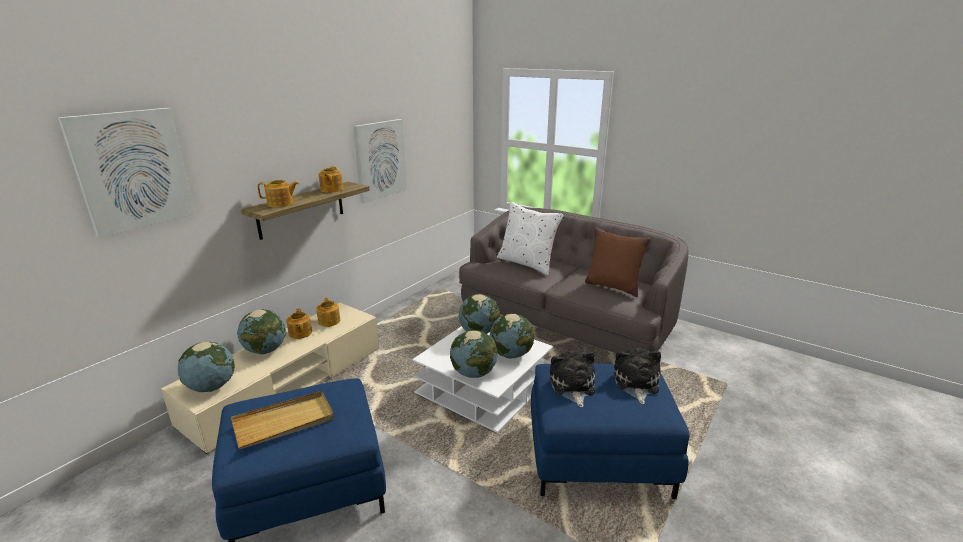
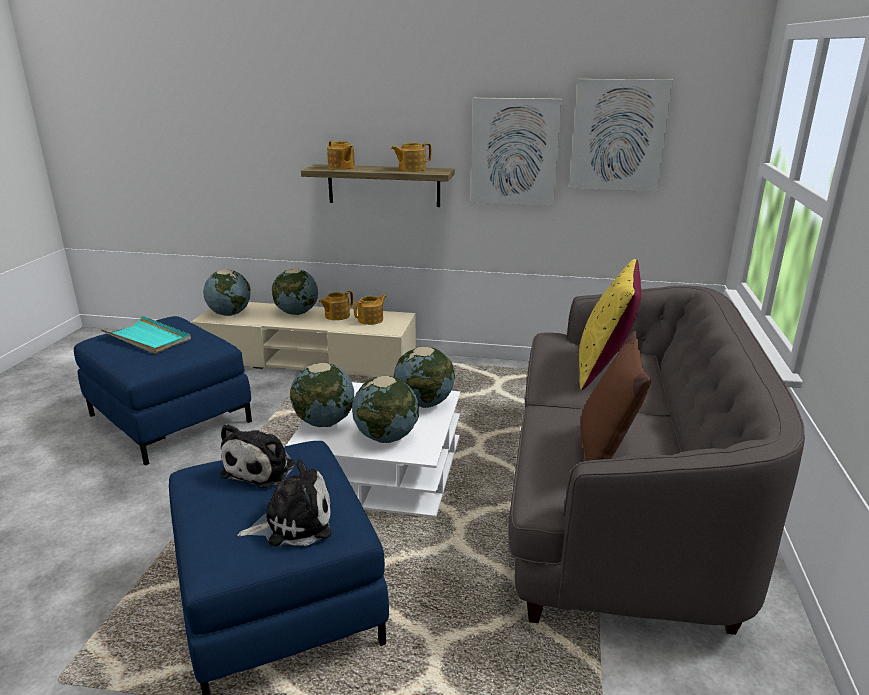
camera: 65 degrees right, 0 degrees up
picture [58,108,196,237] -> picture moved to [569,79,673,191]
beige tray [231,391,334,450] -> turquoise tray [101,315,191,354]
white pillow [497,202,564,275] -> yellow pillow [579,259,641,390]
plush toy [550,351,595,407] -> plush toy turned 135 degrees clockwise [220,424,295,488]

